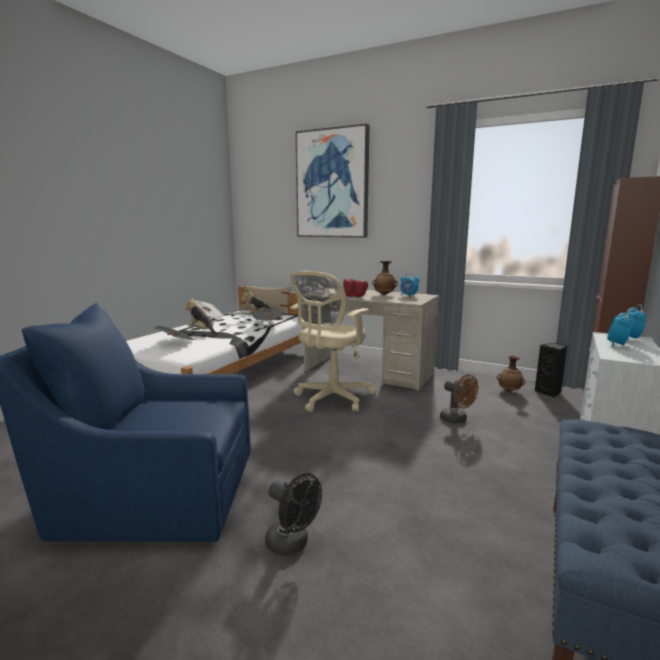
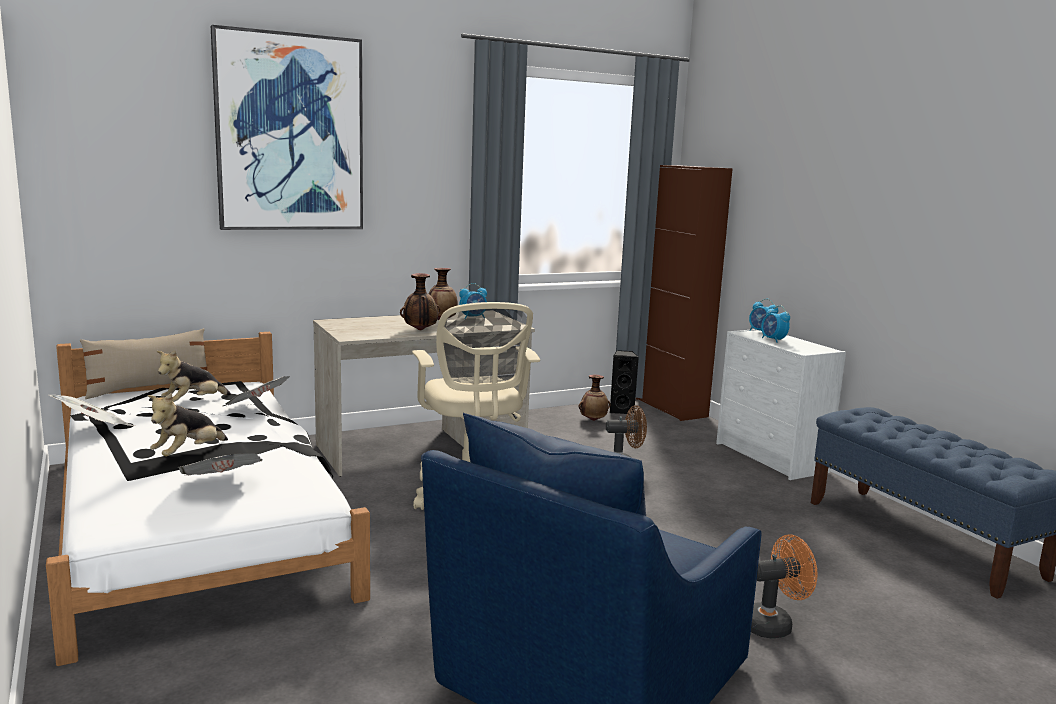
camera: 55 degrees left, 0 degrees up
plush toy [185,298,218,335] -> plush toy turned 45 degrees counterclockwise [147,393,228,456]
black fan [265,473,322,556] -> orange fan [751,534,817,638]
red bowl [343,279,368,297] -> vase [400,273,441,330]

